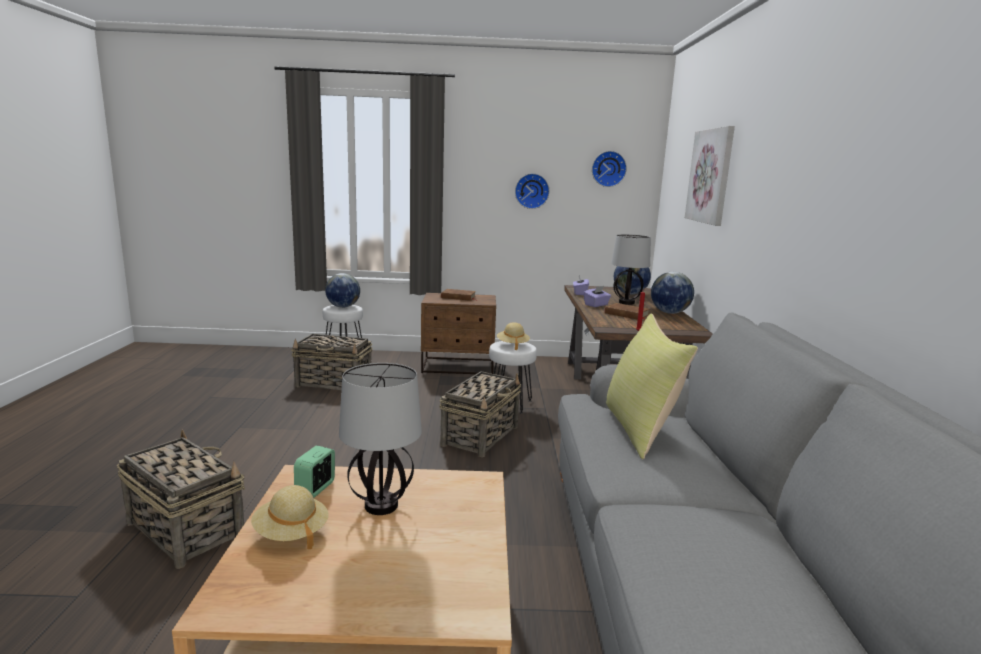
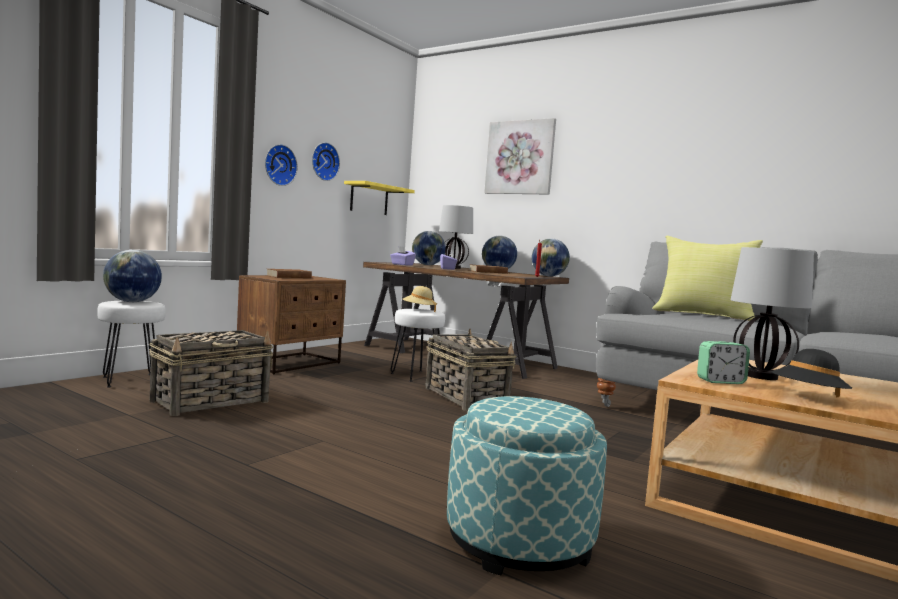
camera: 55 degrees left, 10 degrees down
basket [117,430,245,569] -> ottoman [447,396,607,575]
beige hat [251,485,329,549] -> black hat [771,349,852,397]
alarm clock [294,446,335,498] -> alarm clock turned 60 degrees counterclockwise [697,341,750,384]
wall clock [592,151,627,187] -> wall clock moved to [265,144,298,186]
none -> yellow shelf [344,181,415,215]
none -> globe [532,238,570,277]

